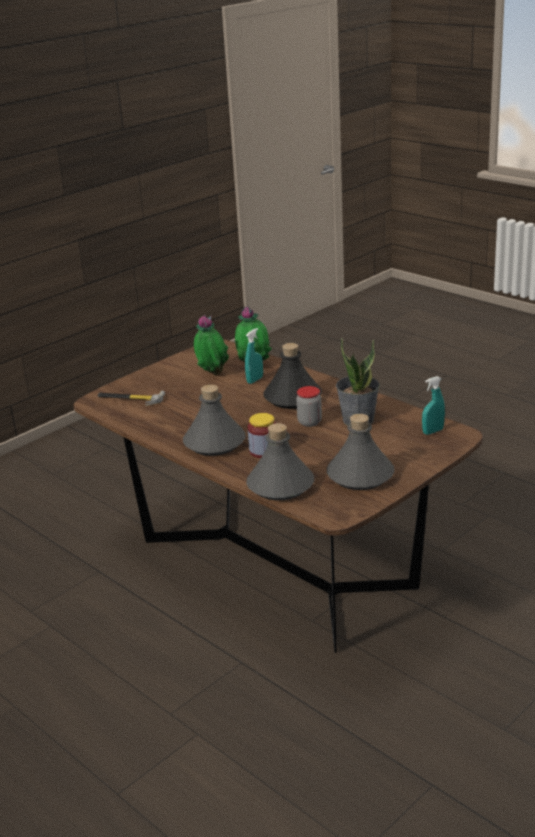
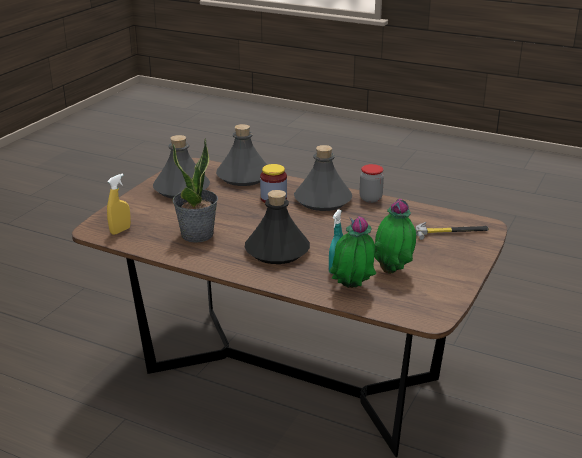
camera: 160 degrees right, 0 degrees up
jar [296,386,322,427] -> jar moved to [359,164,384,203]
turquoise spray bottle [422,376,445,435] -> yellow spray bottle [107,174,131,235]

